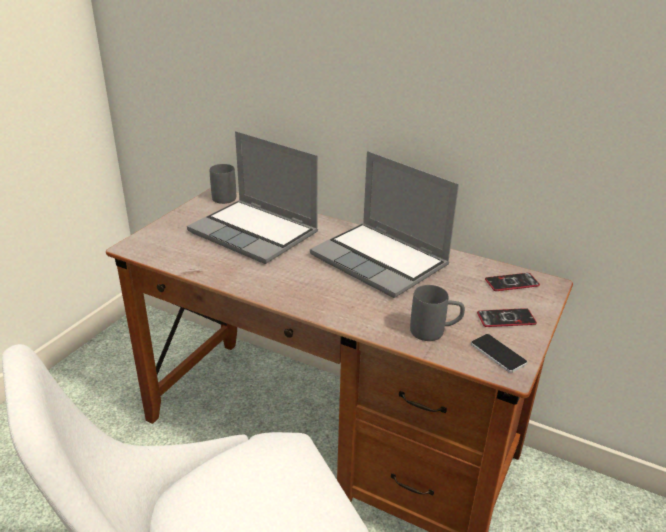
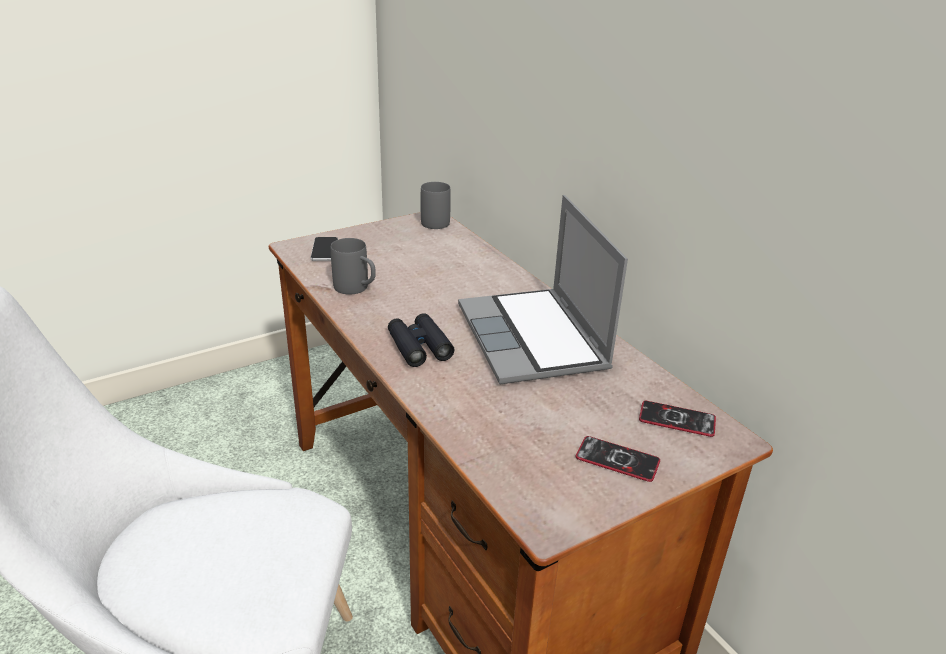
camera: 30 degrees right, 0 degrees up
laptop [187,131,318,264] -> none
grey mug [410,285,465,341] -> grey mug moved to [331,238,376,295]
phone [471,334,528,373] -> phone moved to [311,237,338,261]
none -> black binoculars [388,313,454,367]

